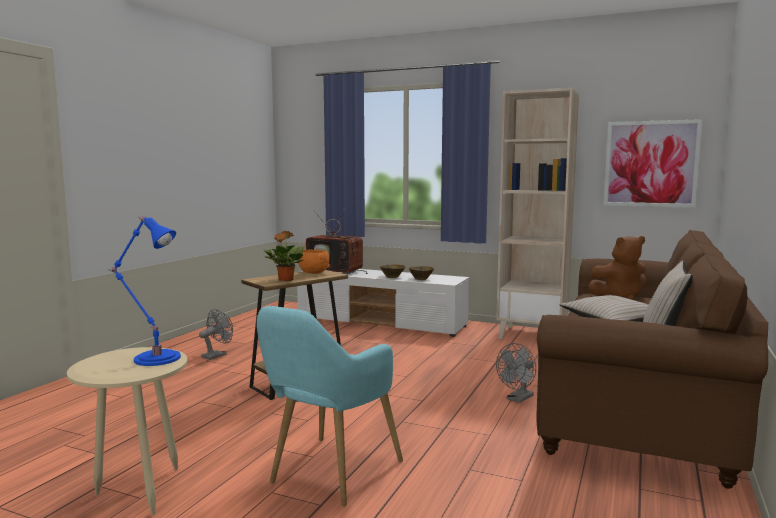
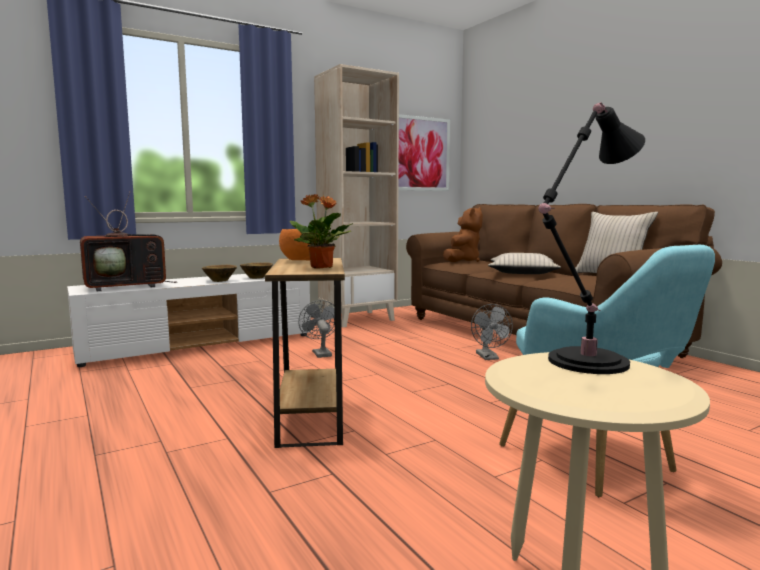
camera: 55 degrees left, 0 degrees up
blue table lamp [111,216,181,366] -> black table lamp [538,102,645,374]
grey fan [199,309,233,360] -> grey fan moved to [298,300,335,358]

